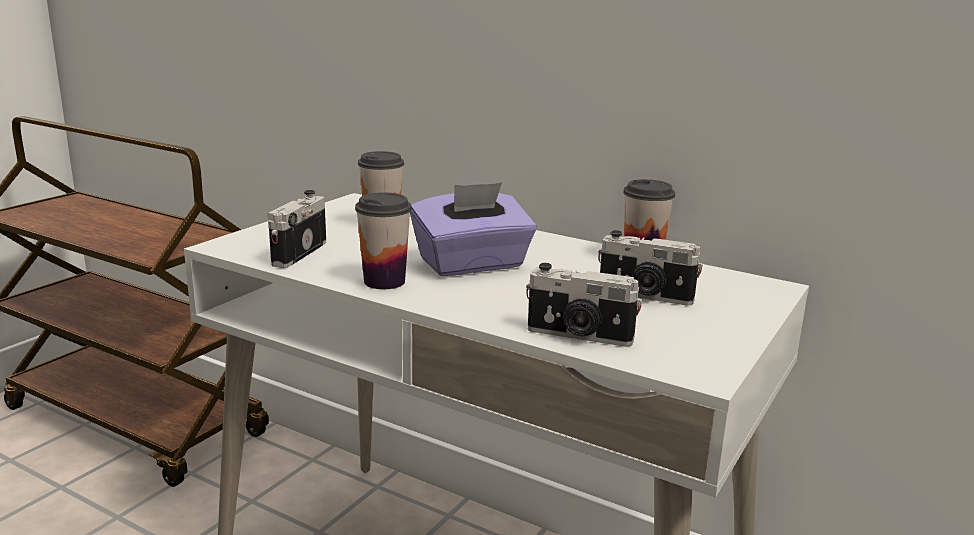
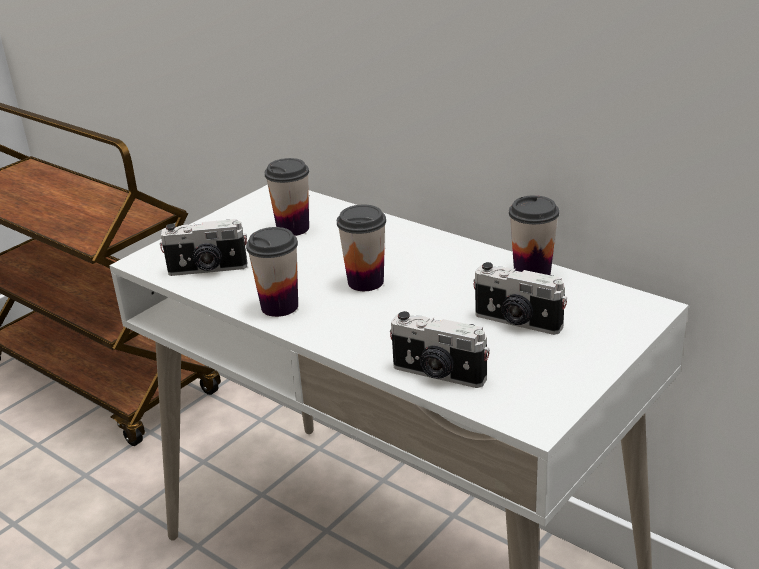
camera: 10 degrees right, 10 degrees up
camera [268,190,326,268] -> camera turned 120 degrees counterclockwise [160,219,247,276]
purple tissue box [410,182,537,276] -> cup [337,205,386,291]

